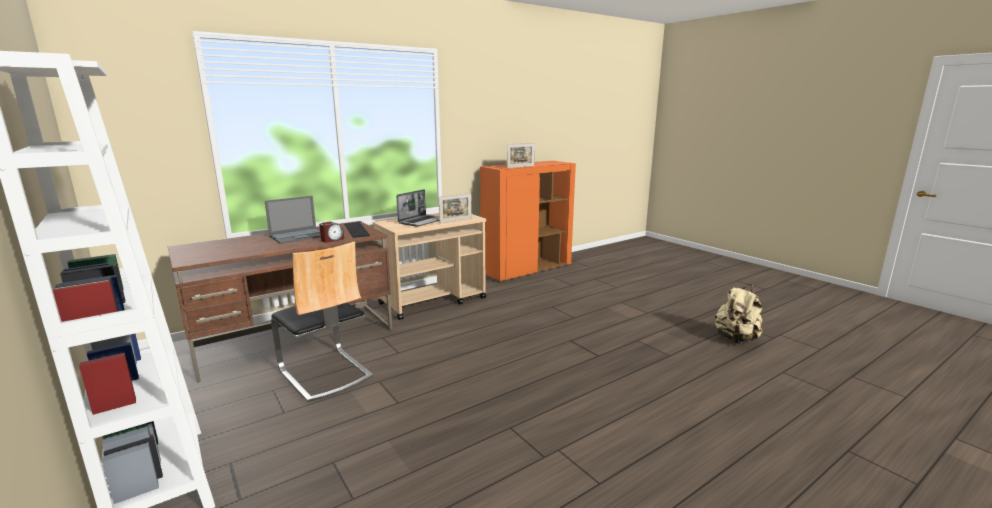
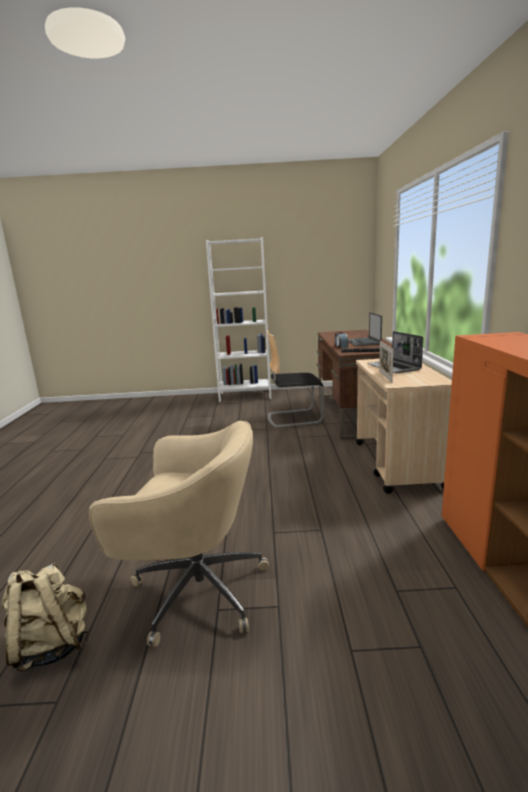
camera: 125 degrees right, 0 degrees up
picture frame [507,143,535,168] -> none
none -> beige office chair [89,421,269,647]

